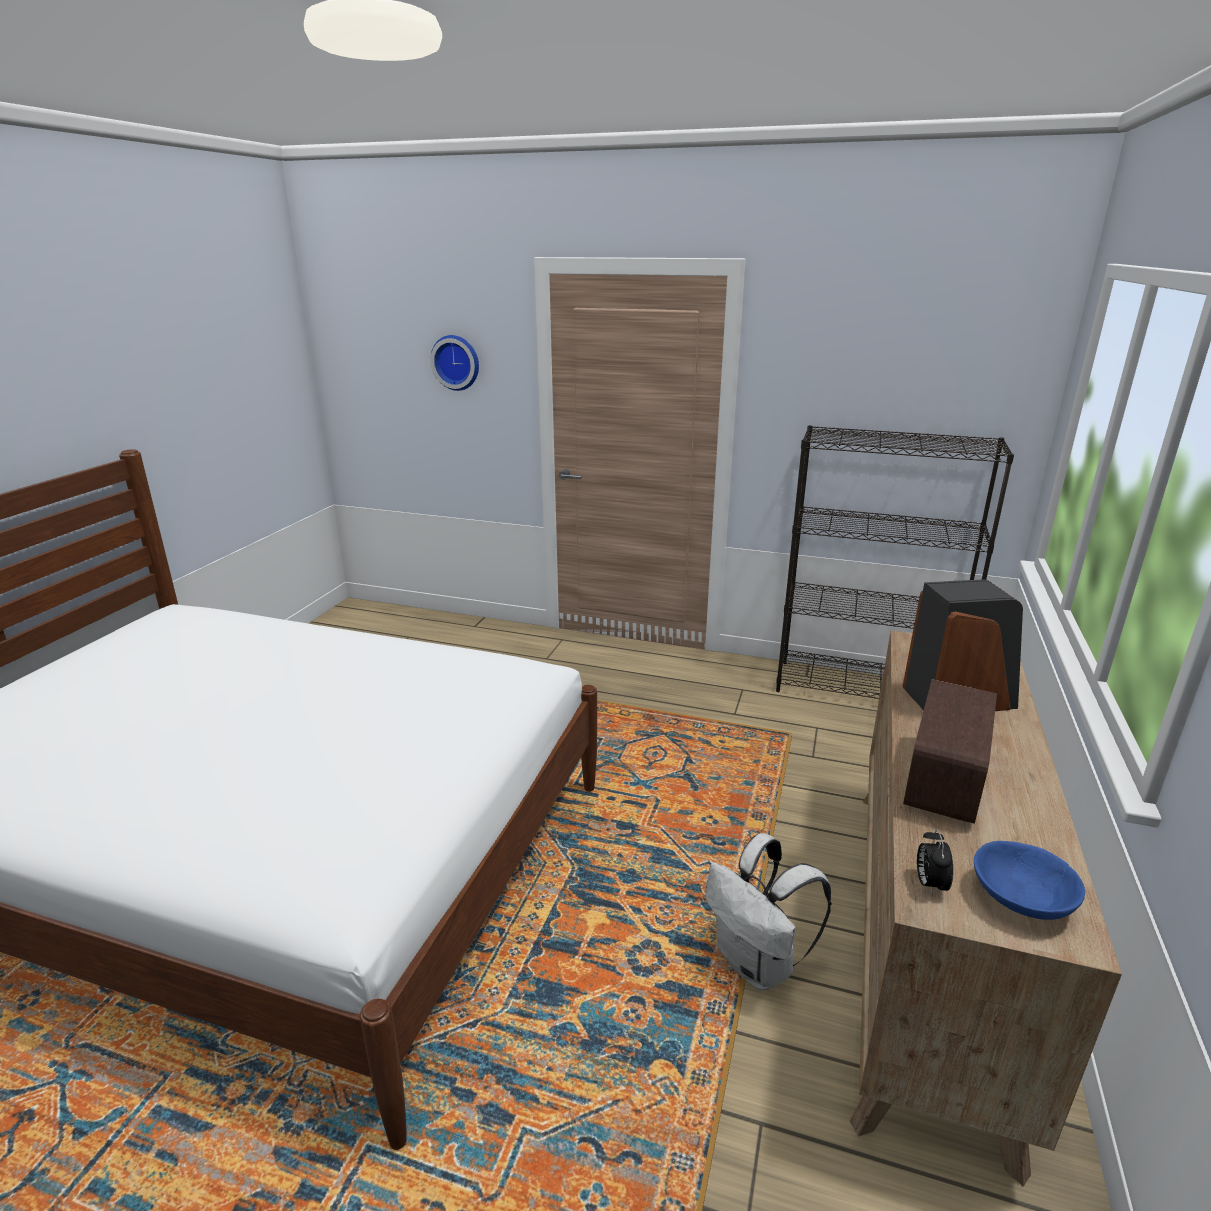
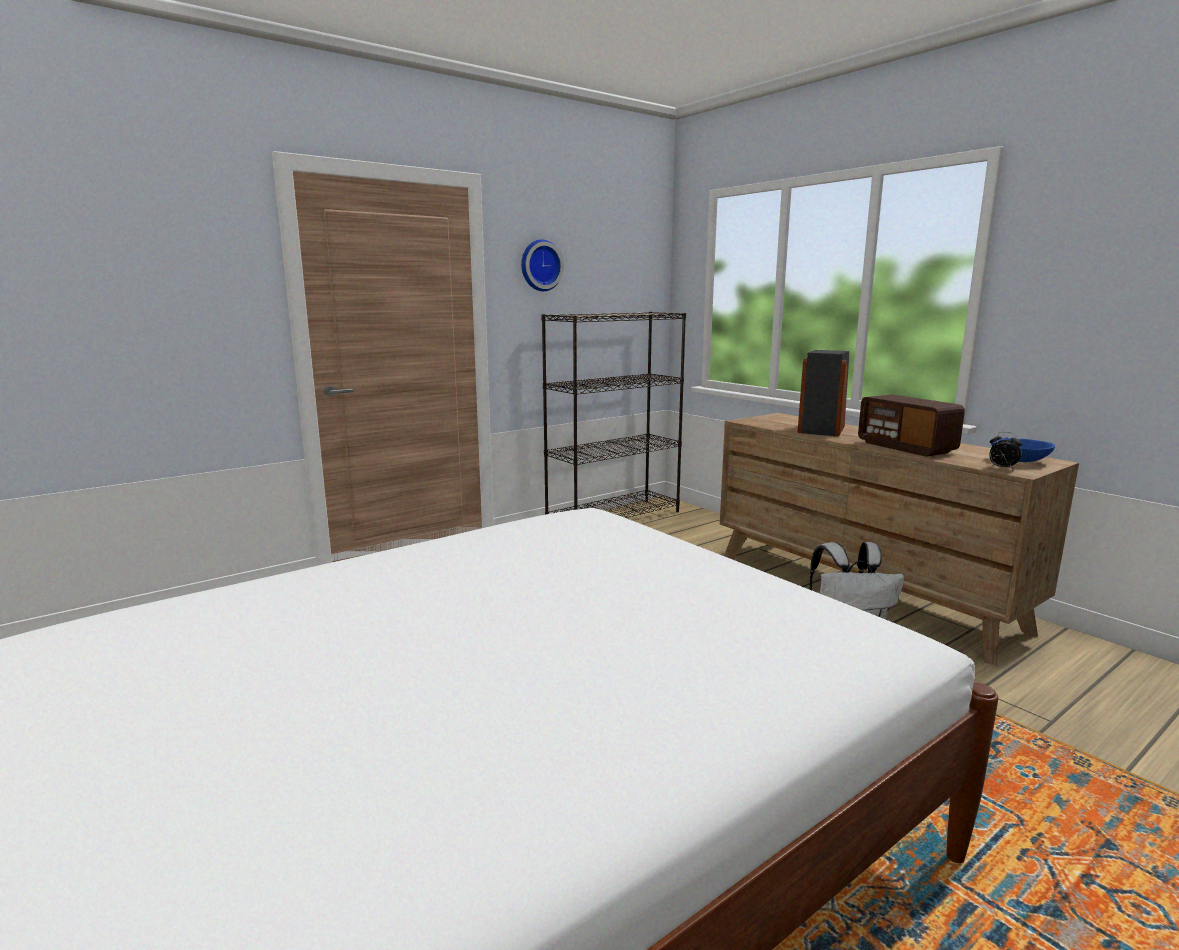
camera: 55 degrees left, 10 degrees down
wall clock [430,335,479,391] -> wall clock moved to [521,239,564,291]

